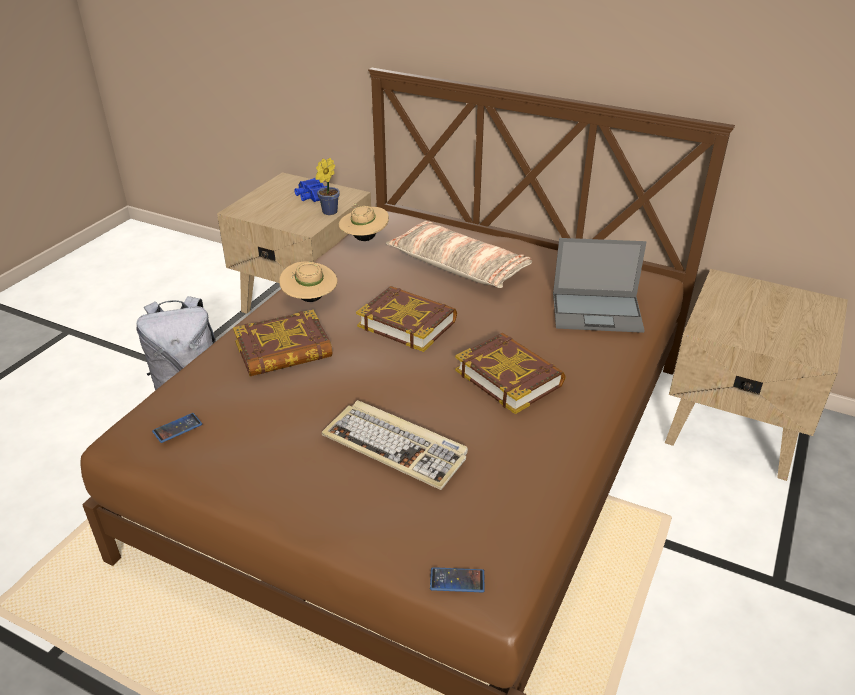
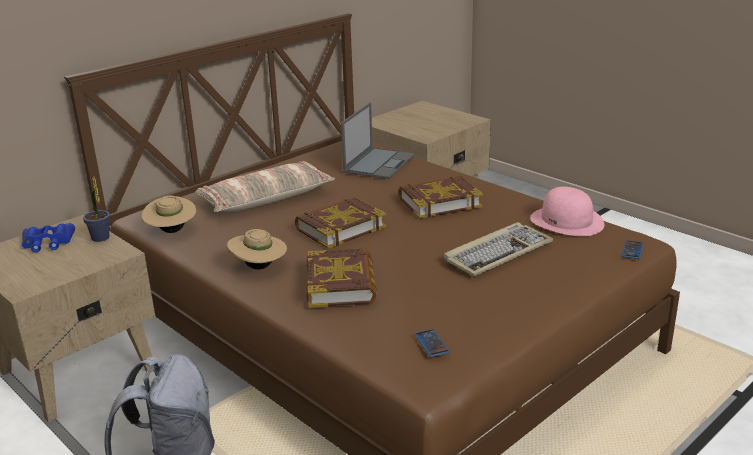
camera: 70 degrees left, 10 degrees down
none -> pink hat [530,187,604,236]

